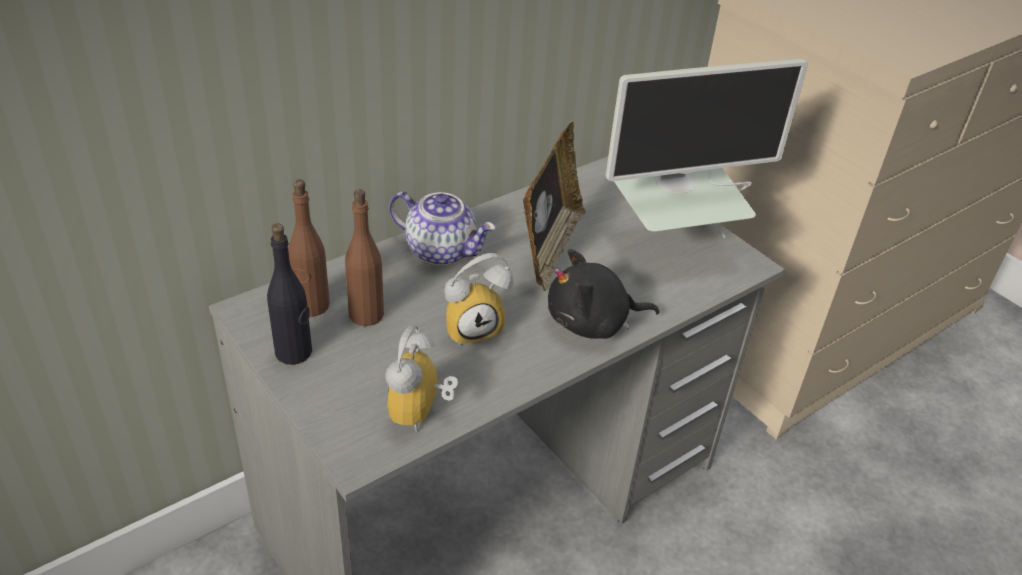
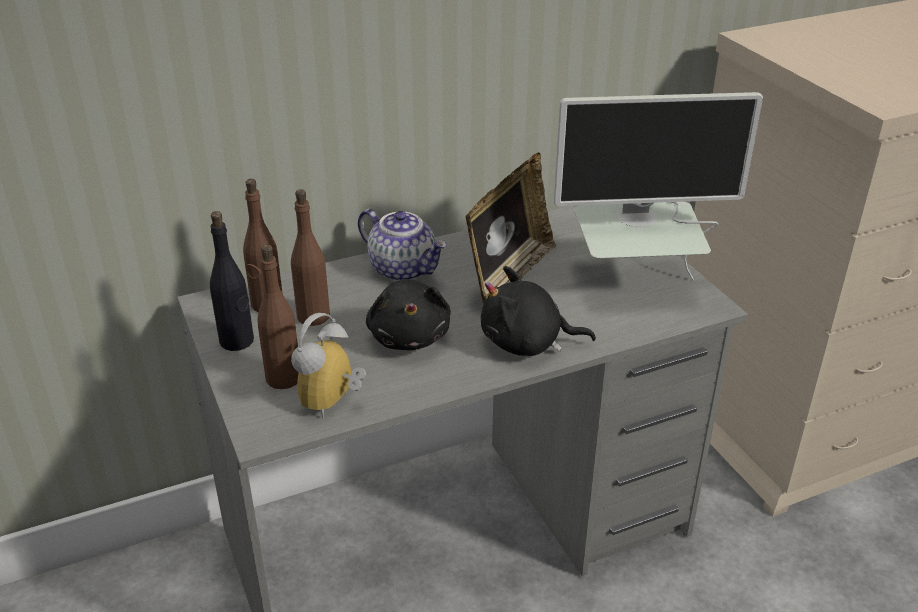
camera: 15 degrees right, 5 degrees down
alarm clock [444,253,513,347] -> black plush toy [366,279,451,350]
none -> brown bottle [257,245,299,389]

